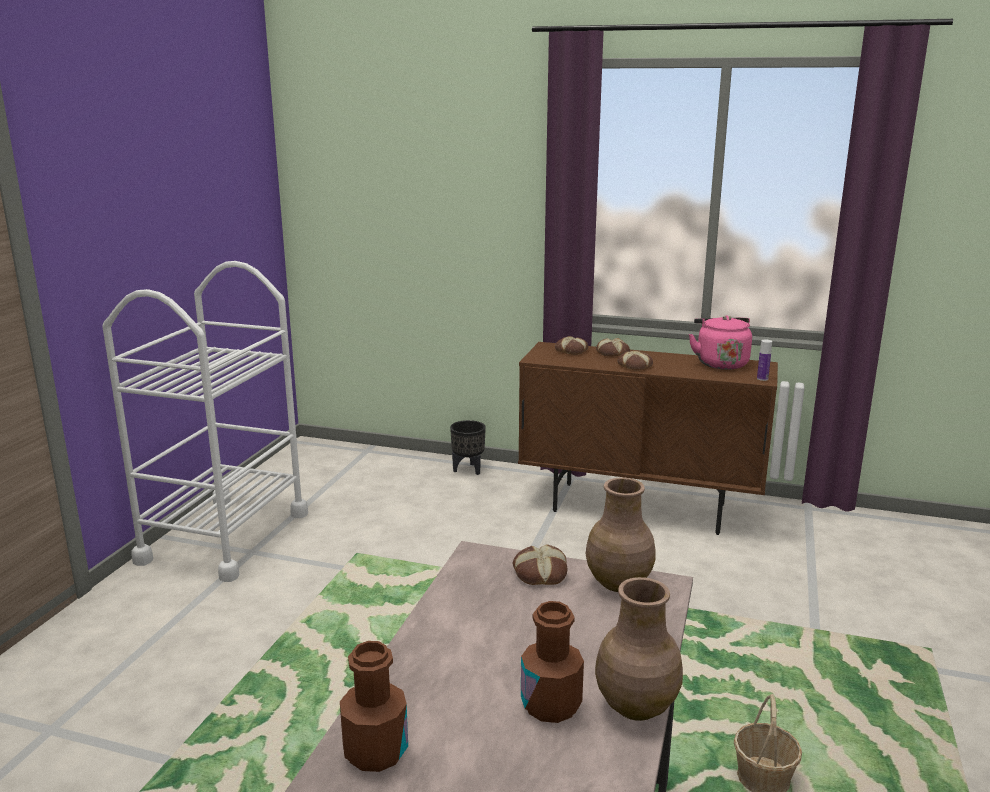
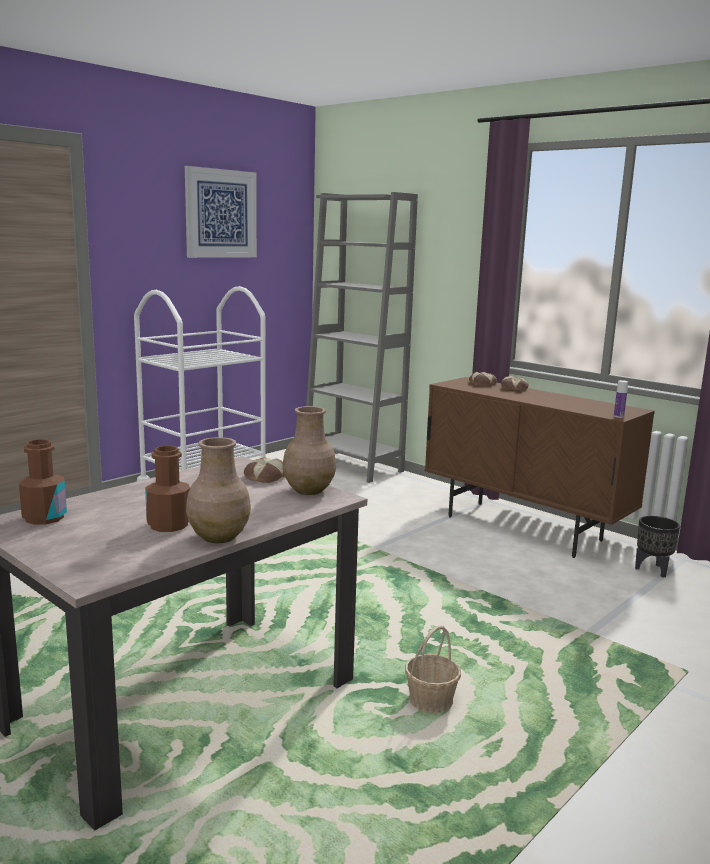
camera: 25 degrees right, 5 degrees down
black planter [450,420,486,475] -> black planter moved to [635,516,680,578]
bread [617,350,653,370] -> none
pink kettle [689,315,752,370] -> none
none -> picture [185,166,257,258]
none -> grey bookcase [306,192,418,483]

